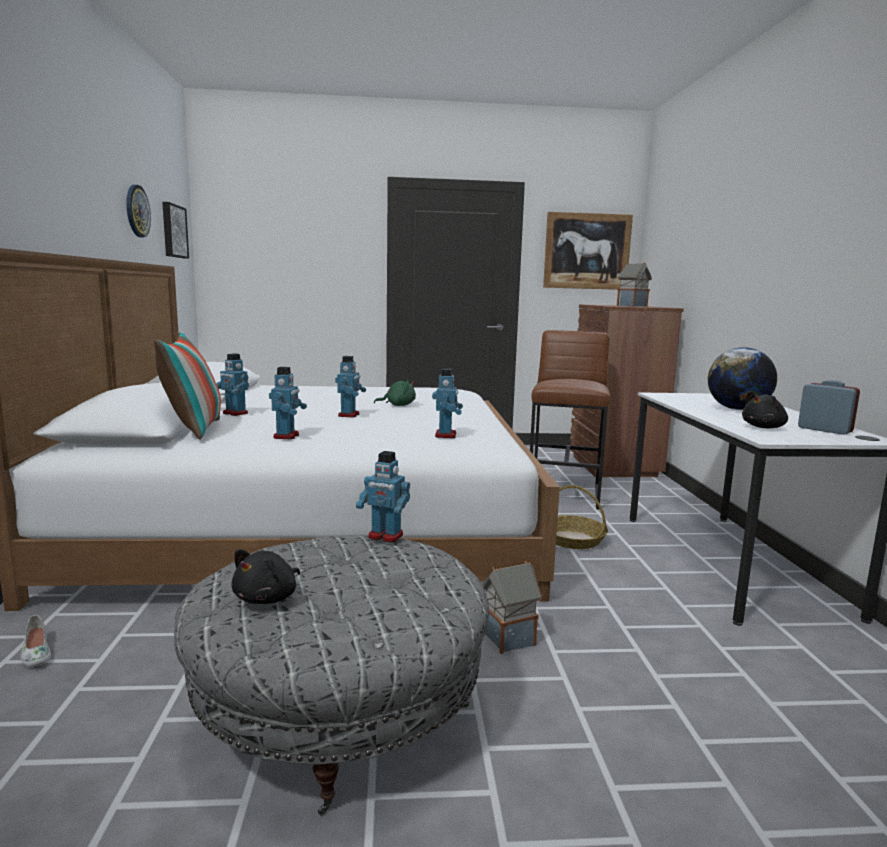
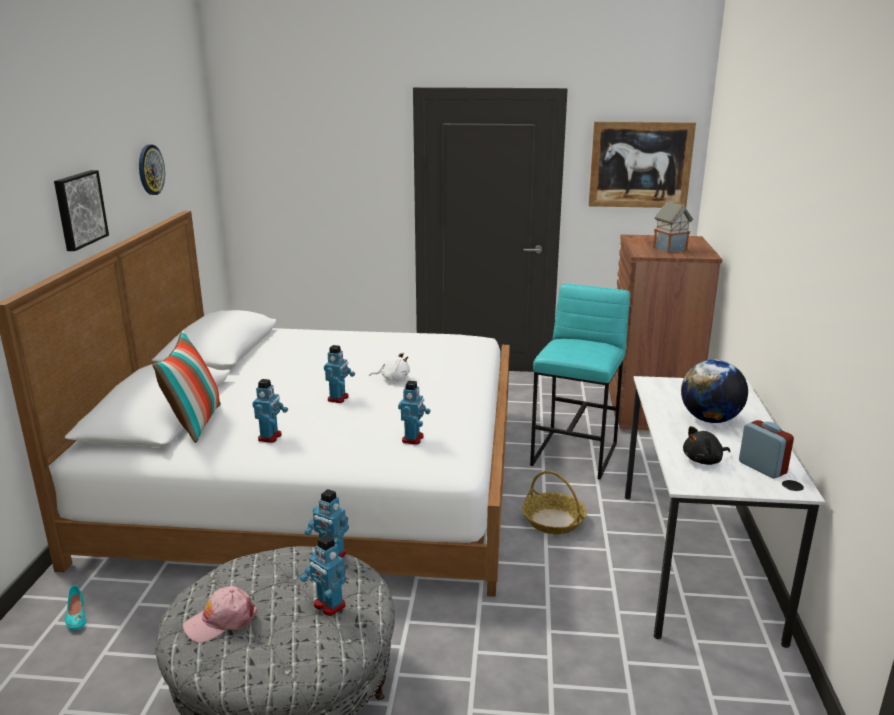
camera: 10 degrees right, 10 degrees up
white shoe [20,615,51,667] -> turquoise shoe [65,585,86,630]
picture [162,202,189,259] -> picture moved to [54,170,109,251]
toy robot [217,353,249,416] -> toy robot moved to [300,535,346,616]
black plush toy [231,549,300,604] -> pink cap [183,586,257,643]
green plush toy [374,378,416,406] -> white plush toy [369,352,410,381]
toy house [481,561,543,654] -> none
brown stool [530,330,610,510] -> turquoise stool [530,283,630,480]

